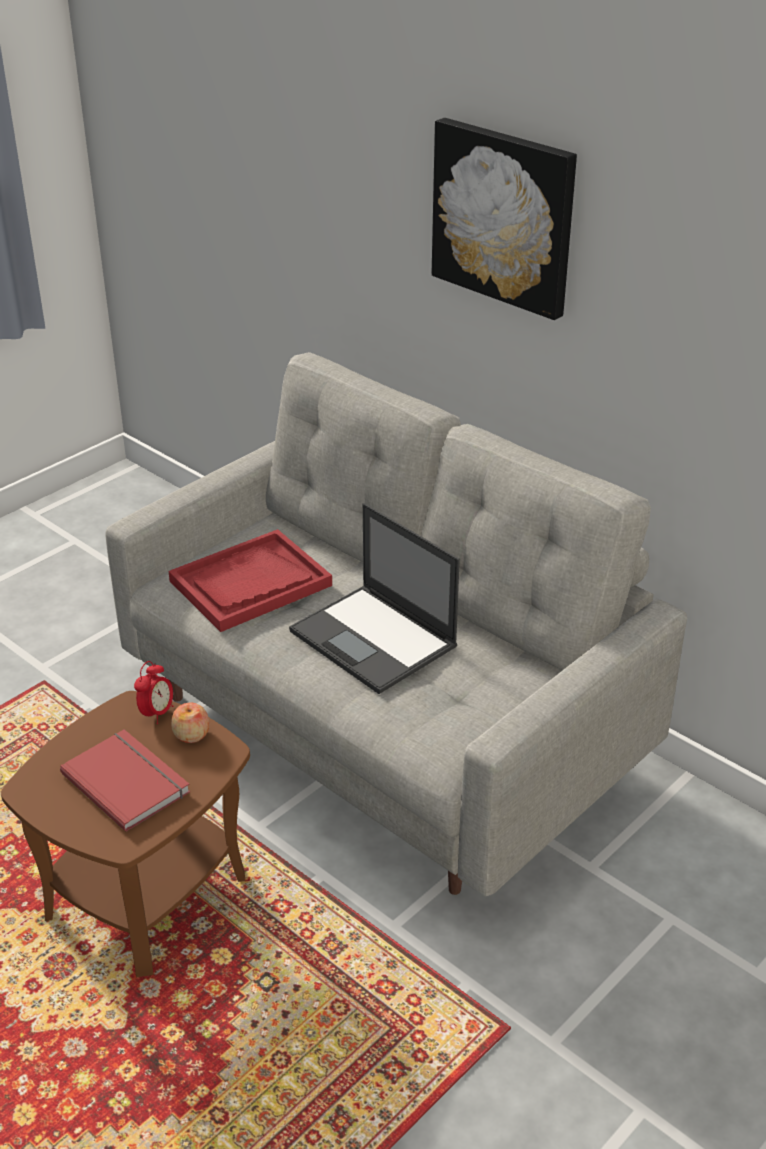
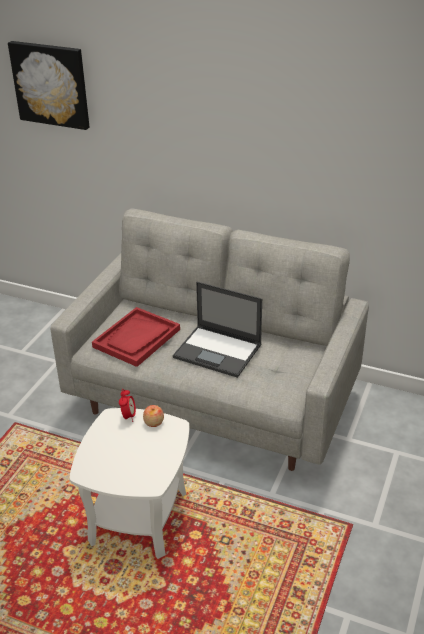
camera: 20 degrees left, 0 degrees up
brown side table [1,691,250,977] -> white side table [69,408,189,559]
red book [60,730,190,832] -> none
picture [432,118,577,320] -> picture moved to [8,41,90,130]

